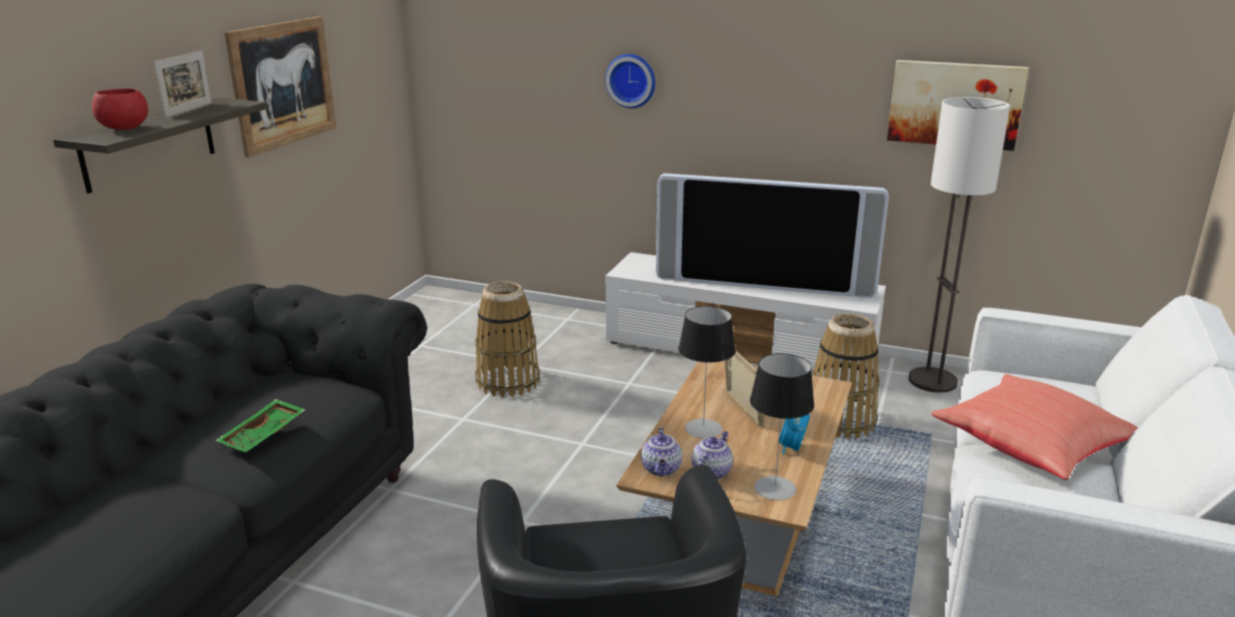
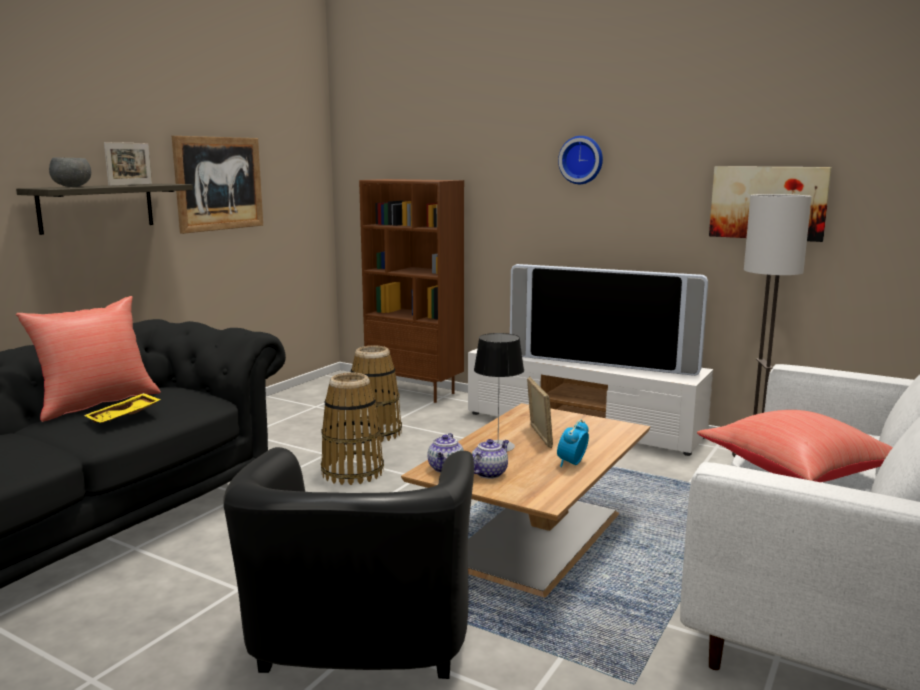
camera: 10 degrees right, 10 degrees down
red bowl [92,88,148,130] -> grey bowl [49,158,91,187]
green tray [216,399,306,452] -> yellow tray [84,393,161,423]
wall clock [605,54,655,108] -> wall clock moved to [558,136,603,184]
table lamp [750,353,814,500] -> none
basket [812,313,880,439] -> basket moved to [321,372,384,485]
none -> red pillow [16,296,161,422]
none -> brown bookcase [359,179,464,403]

